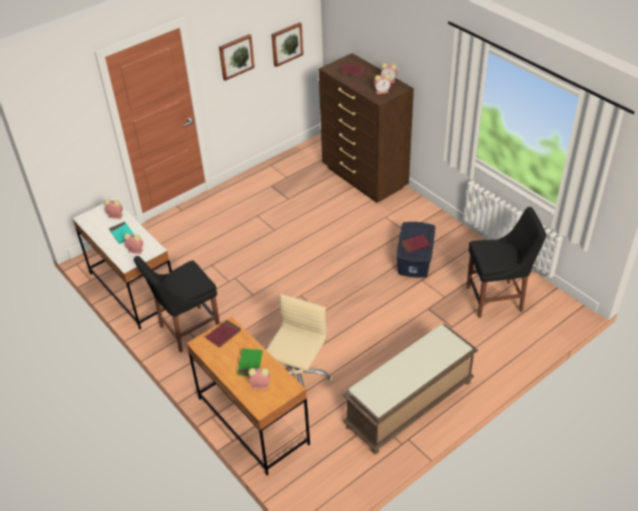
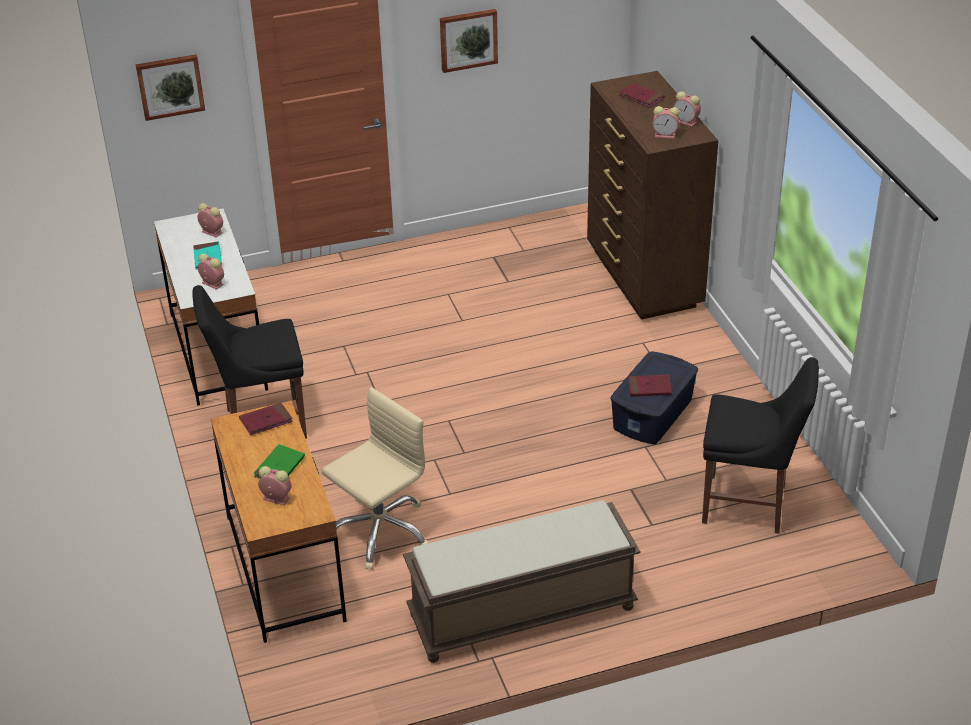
camera: 20 degrees right, 5 degrees down
picture [271,22,303,67] -> picture moved to [136,54,205,121]

